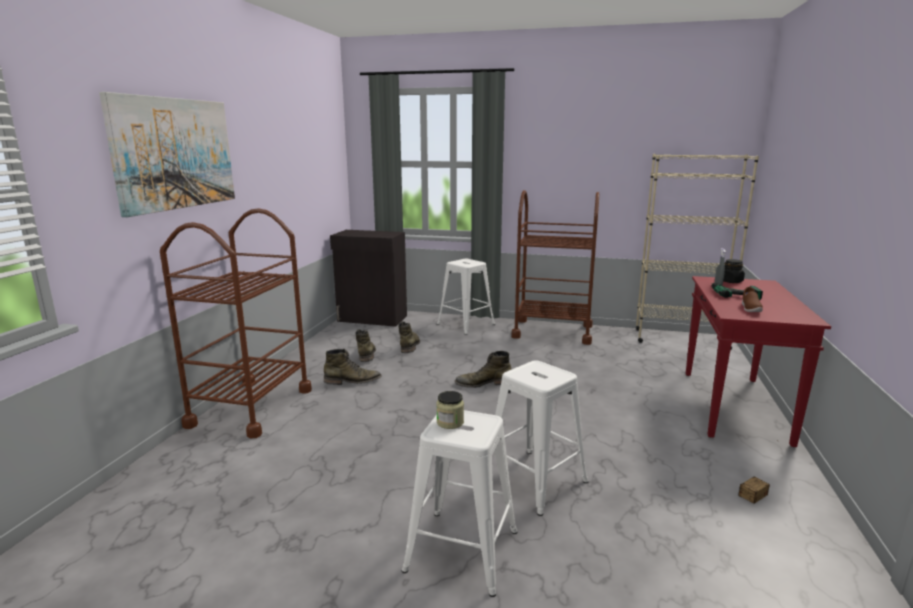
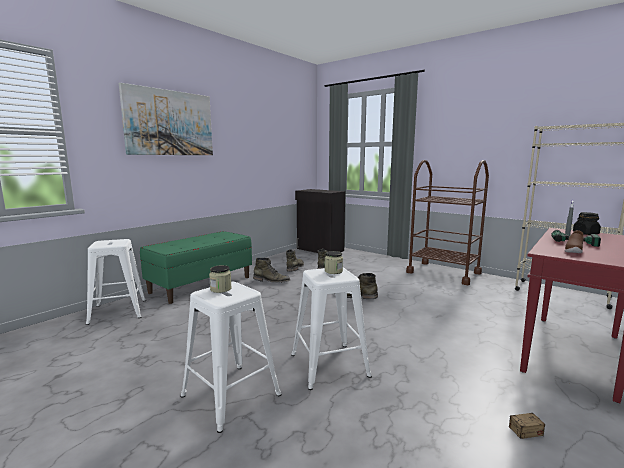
camera: 25 degrees right, 5 degrees down
brown cart [160,208,312,438] -> green bench [140,231,252,304]
white stool [437,259,495,335] -> white stool moved to [86,239,146,325]
none -> jar [325,251,343,274]

